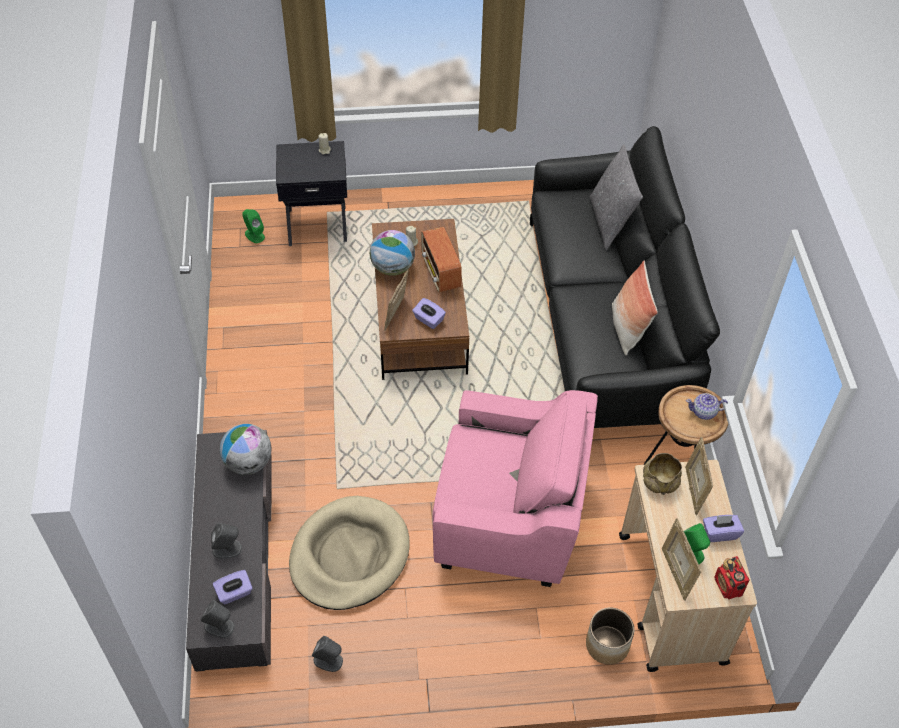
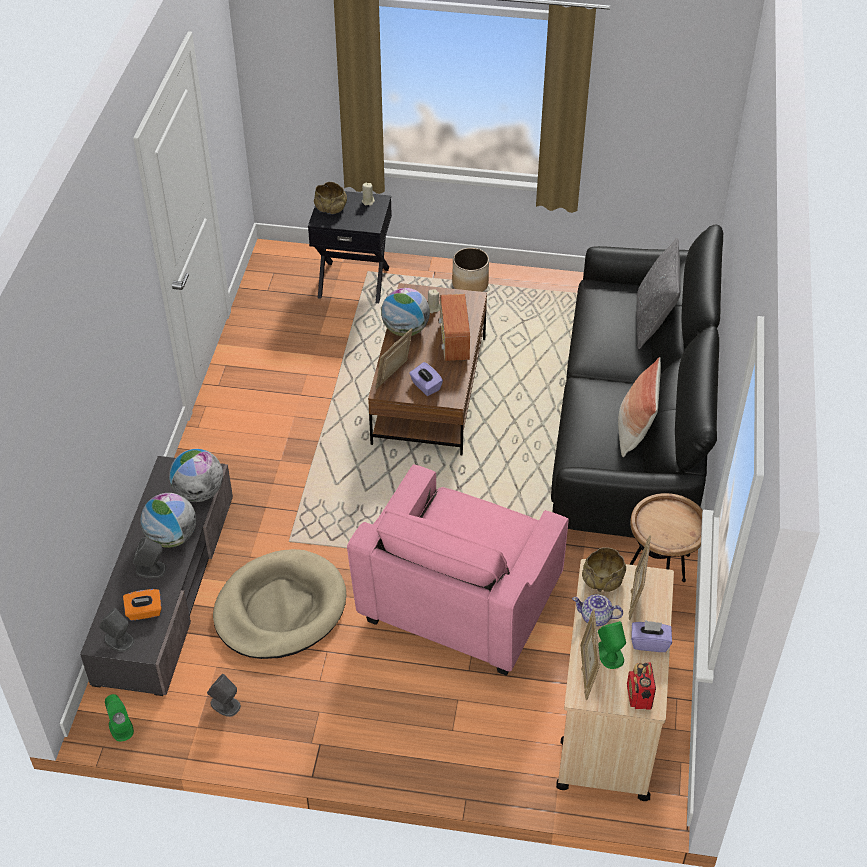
camera: 15 degrees right, 5 degrees down
purple tissue box [213,570,253,605] -> orange tissue box [123,589,162,621]
green speaker [242,209,265,243] -> green speaker moved to [105,694,134,742]
pink armchair [433,390,598,587] -> pink armchair turned 90 degrees clockwise [347,464,569,676]
planter [586,608,634,665] -> planter moved to [452,248,489,292]
teapot [686,393,728,420] -> teapot moved to [572,594,623,626]
none -> globe [140,493,196,548]
none -> beige bowl [314,182,347,214]

